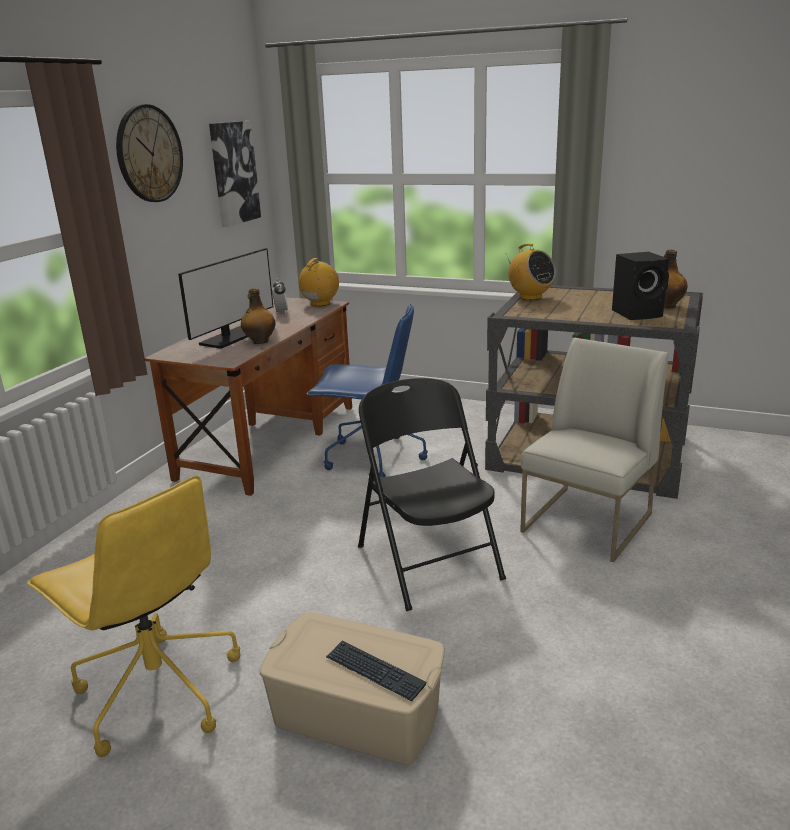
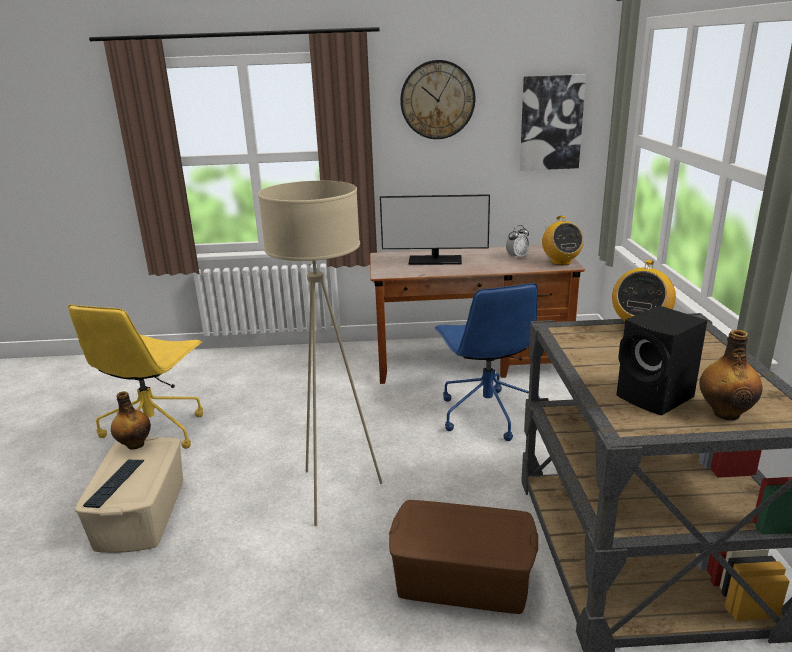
camera: 65 degrees right, 0 degrees up
bottle [241,288,276,344] -> bottle moved to [111,391,151,450]
radio [299,258,339,306] -> radio turned 75 degrees clockwise [542,216,584,265]
black chair [358,378,506,611] -> beige floor lamp [258,181,382,526]
white chair [520,338,668,562] -> brown storage box [389,500,538,614]

